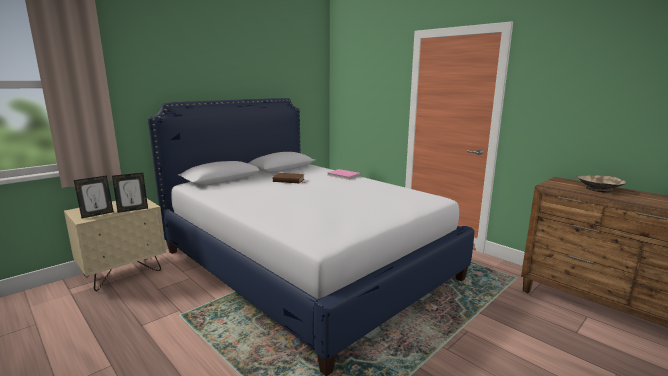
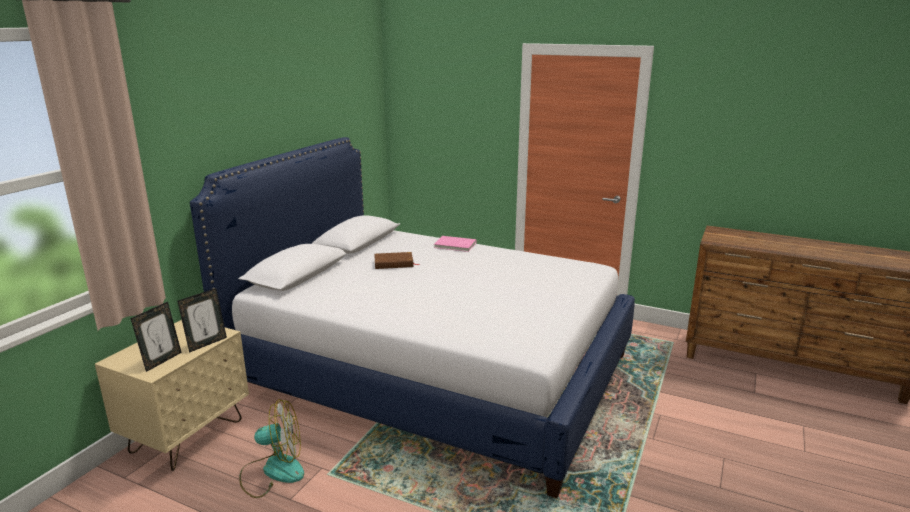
camera: 20 degrees left, 5 degrees up
beige bowl [576,175,626,193] -> none
none -> fan [239,399,304,498]

